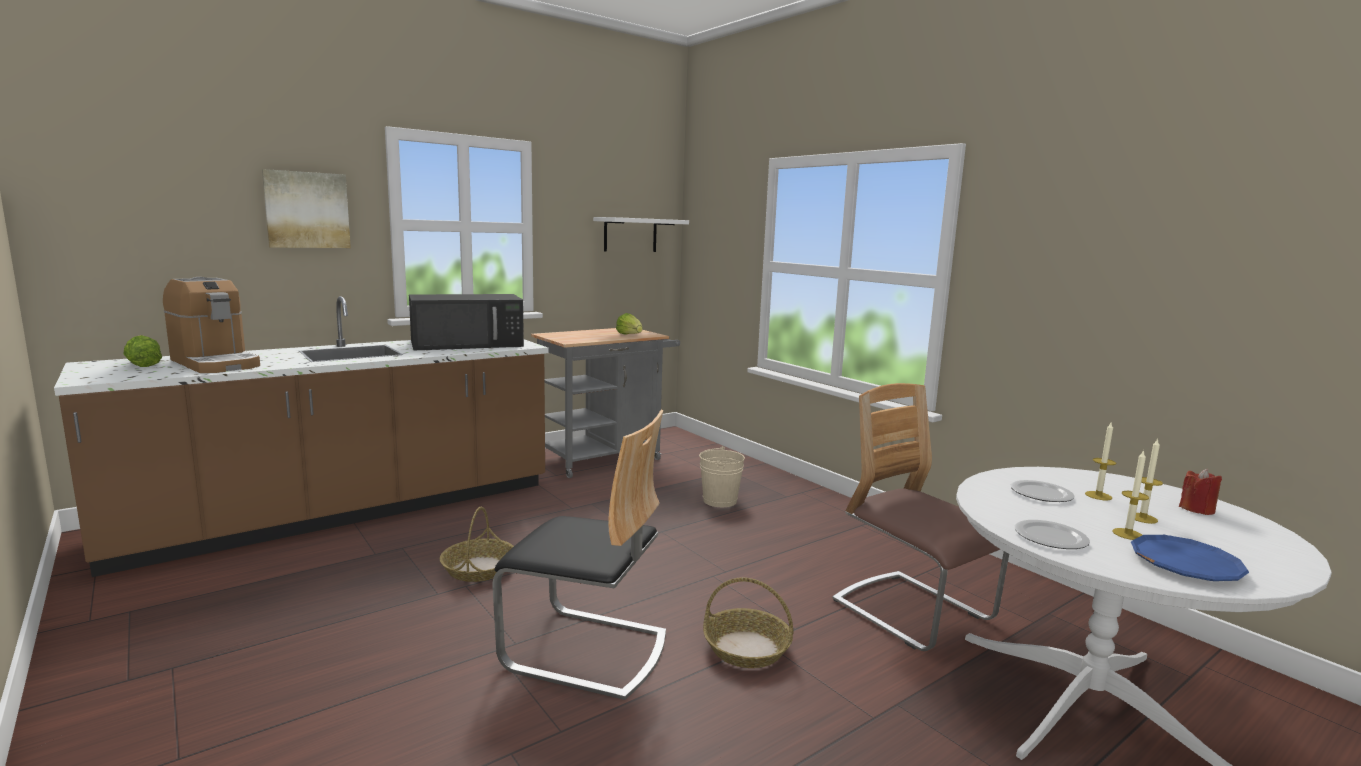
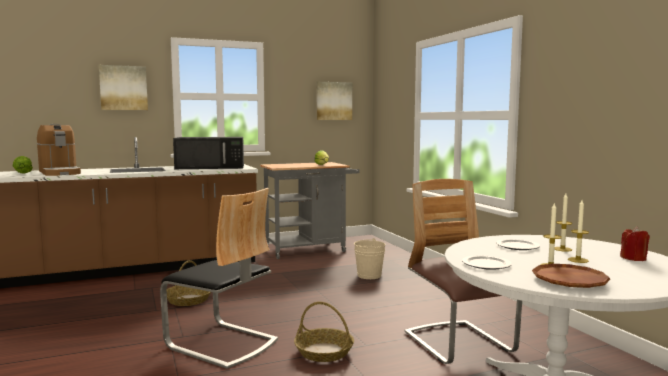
camera: 15 degrees right, 5 degrees down
white shelf [593,217,689,252] -> picture [317,82,352,120]
blue plate [1131,535,1249,581] -> brown plate [532,264,610,288]

